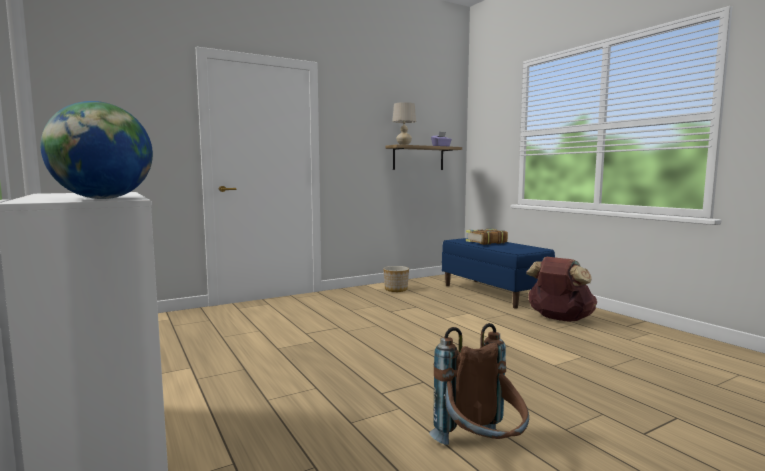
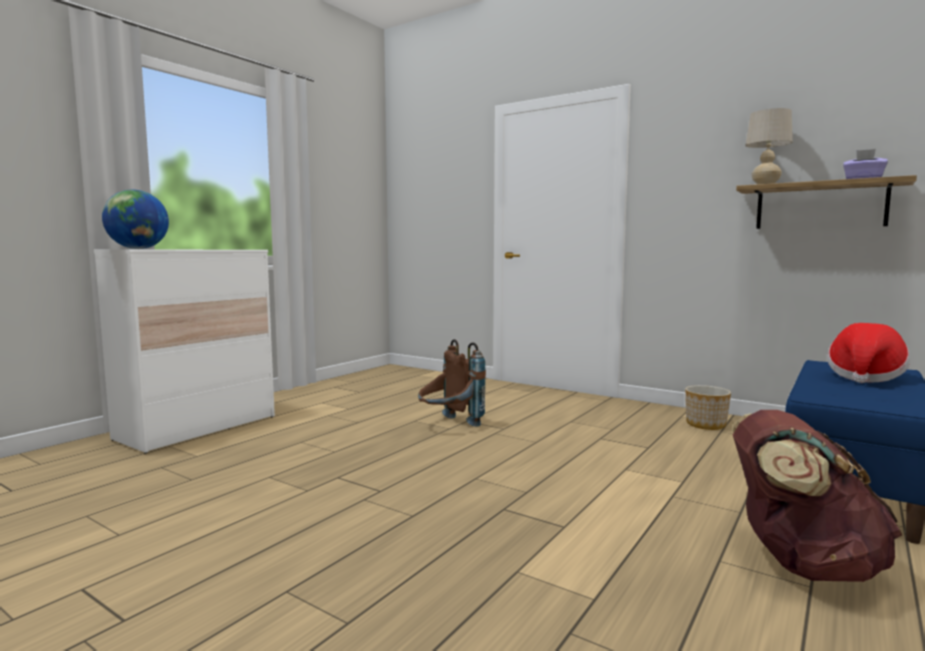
camera: 65 degrees right, 0 degrees up
brown backpack [429,323,529,445] -> brown backpack moved to [418,339,486,427]
book [466,229,508,245] -> hat [827,323,910,383]

